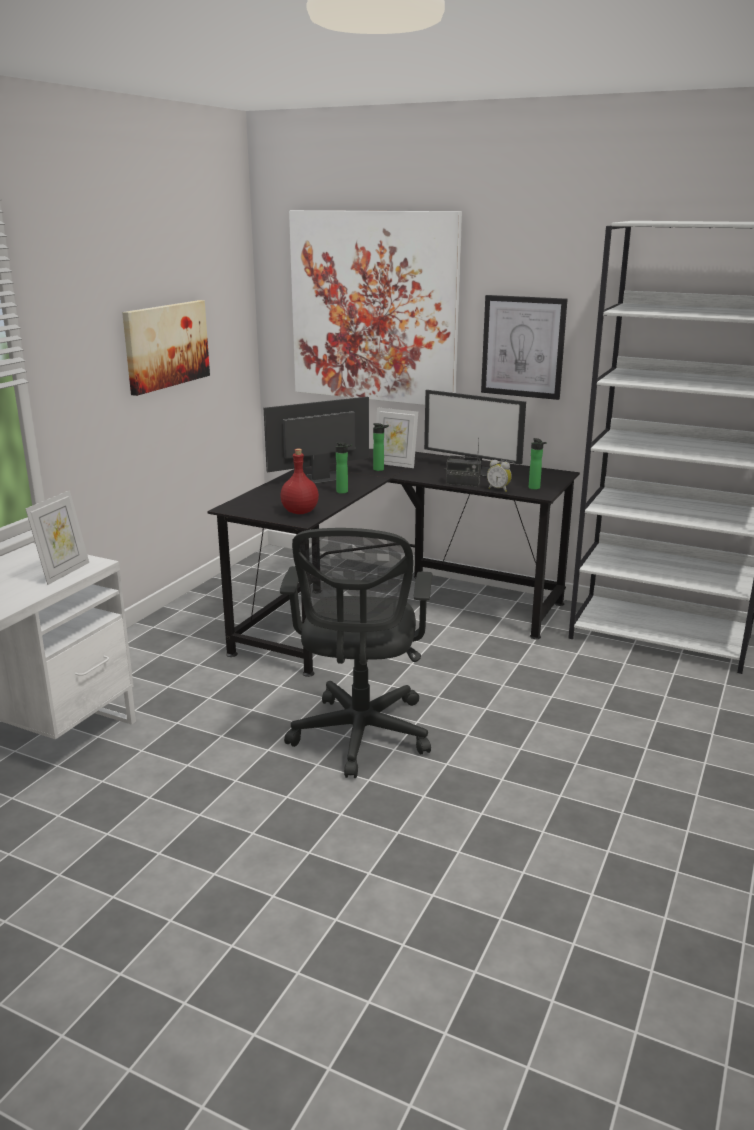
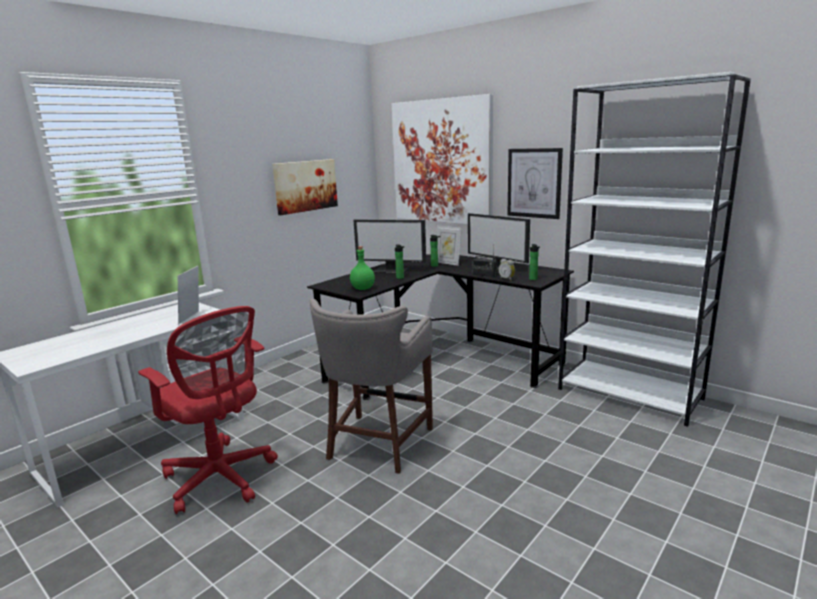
camera: 15 degrees right, 5 degrees down
picture frame [25,490,89,585] -> picture frame turned 150 degrees clockwise [178,266,199,324]
monitor [264,397,369,484] -> monitor turned 150 degrees counterclockwise [354,220,426,273]
red bottle [280,449,319,514] -> green bottle [350,246,375,290]
black office chair [280,528,433,778] -> grey stool [310,299,433,474]
none -> red office chair [138,306,278,514]

